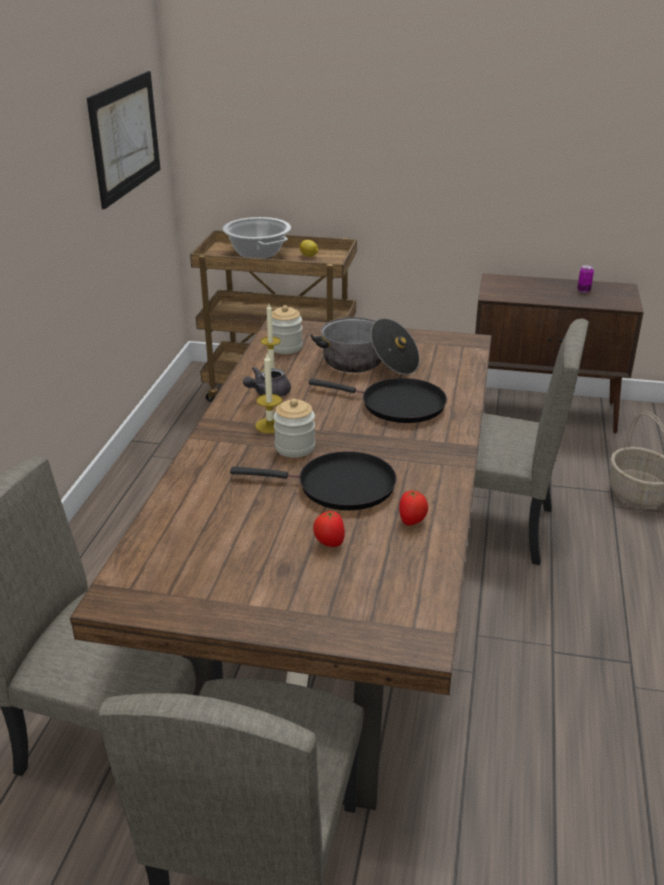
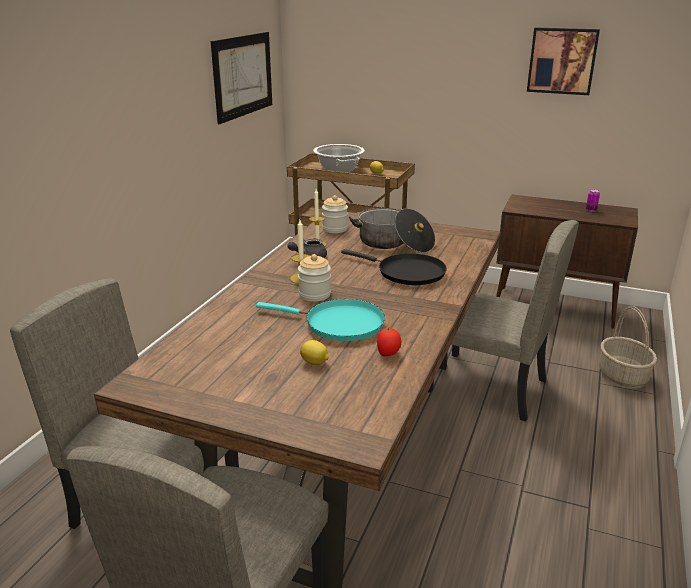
camera: 10 degrees right, 5 degrees down
black frying pan [230,451,397,510] -> turquoise frying pan [256,299,385,341]
tomato [313,511,345,547] -> lemon [300,340,329,365]
none -> picture [527,27,600,95]

